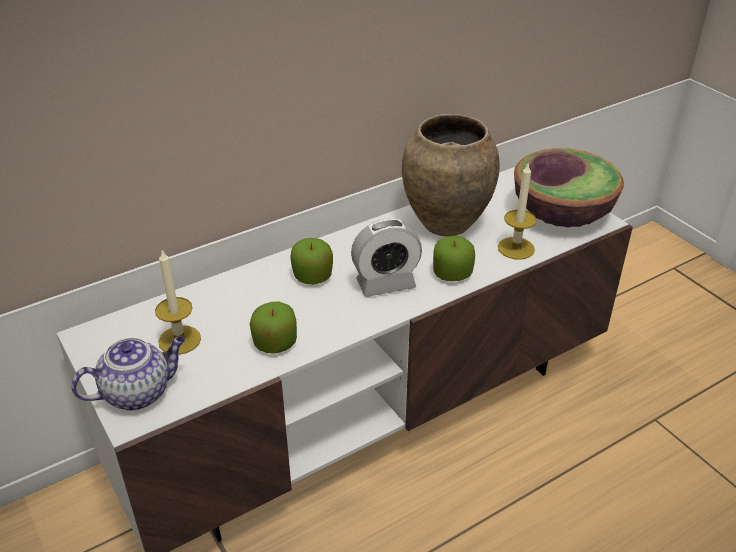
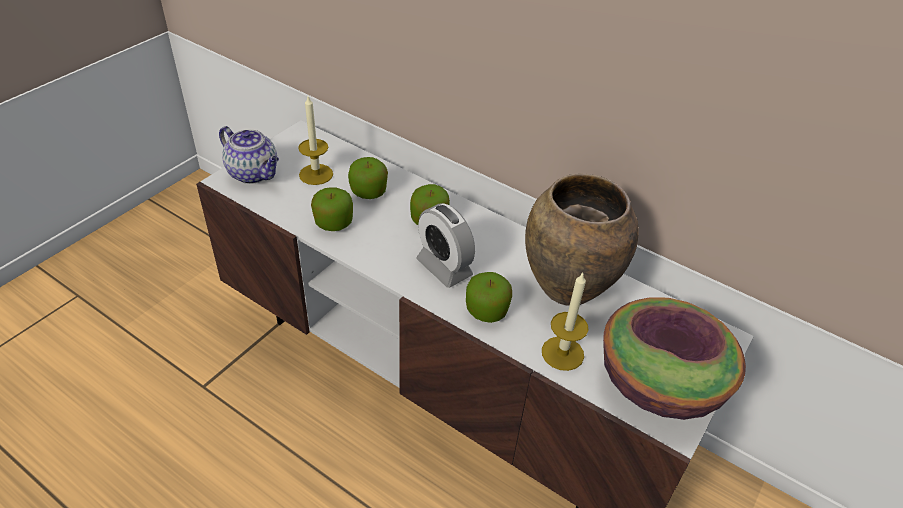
camera: 65 degrees right, 5 degrees up
none -> apple [348,157,388,199]

